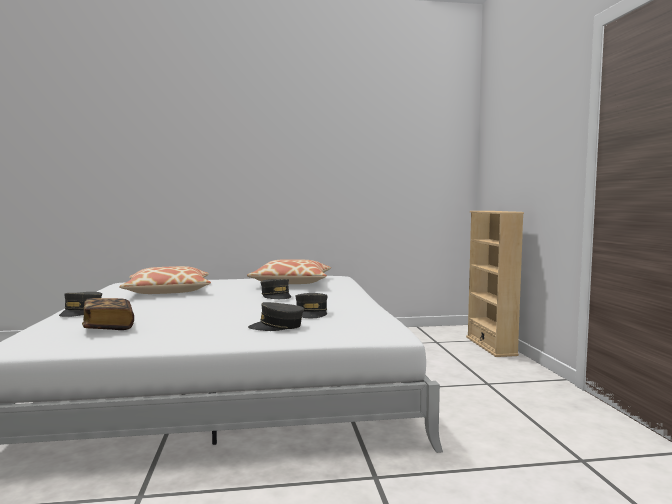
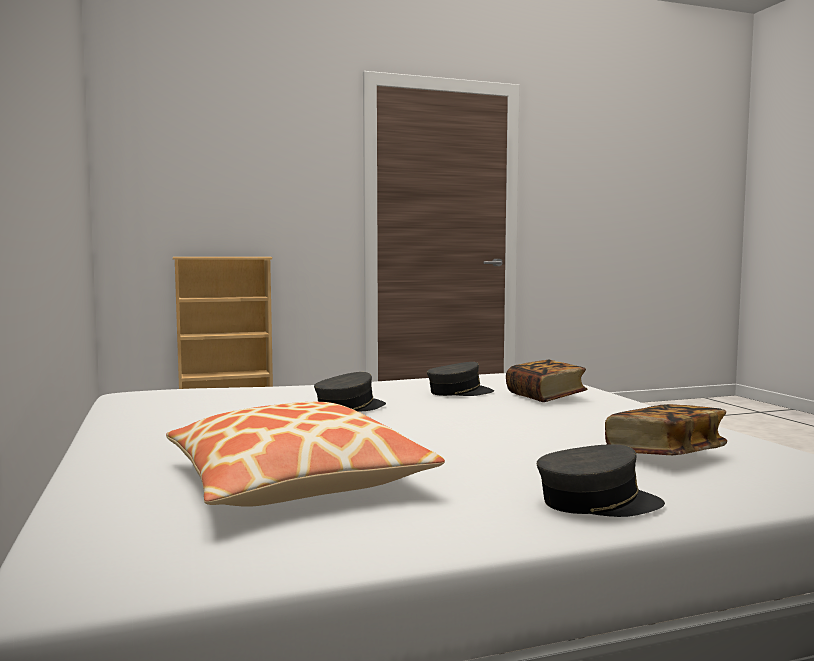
camera: 100 degrees left, 0 degrees up
pillow [247,259,331,284] -> none
grey cap [248,302,304,331] -> book [506,360,588,402]

